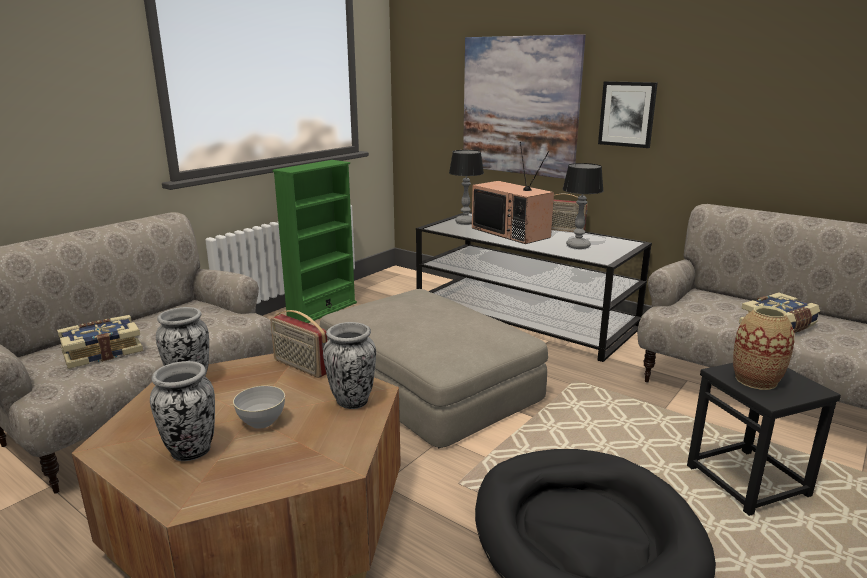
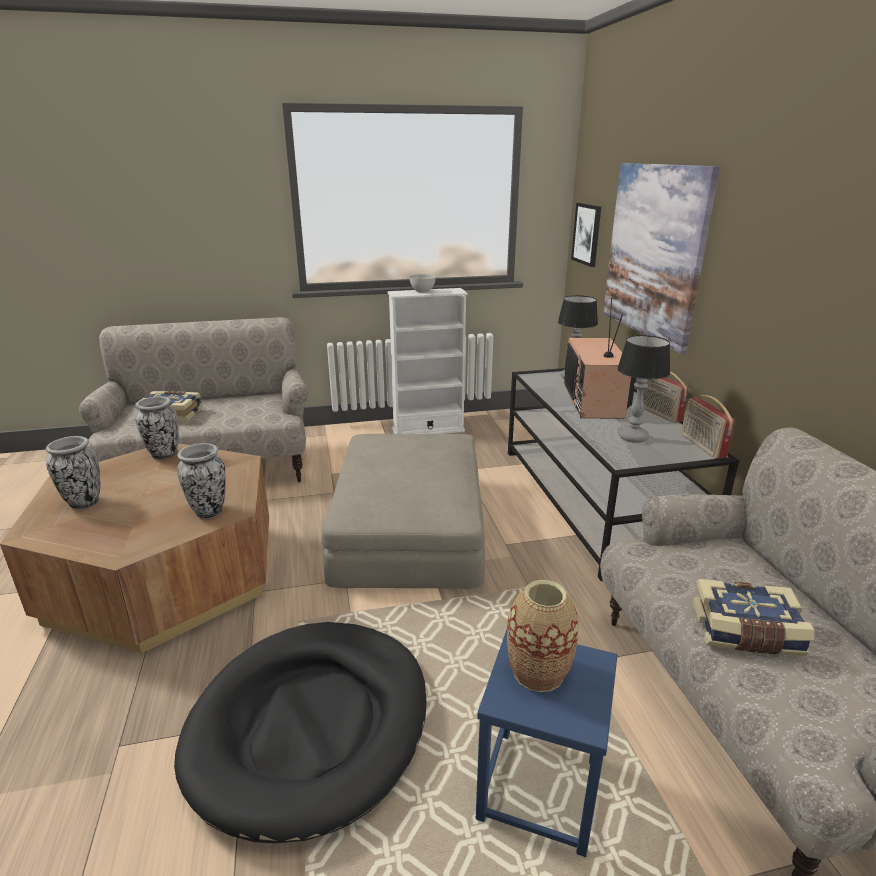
camera: 40 degrees right, 5 degrees up
grey bowl [233,386,285,429] -> grey bowl moved to [409,274,436,293]
radio [270,310,327,378] -> radio moved to [681,395,735,459]
green bookcase [273,160,357,323] -> white bookcase [388,288,468,434]
picture [598,81,658,148] -> picture moved to [571,203,601,267]
black stool [687,363,841,516] -> blue stool [476,630,618,857]

